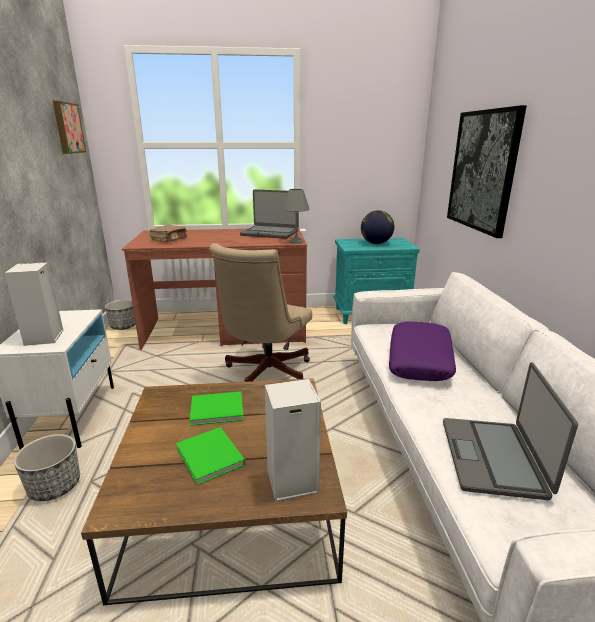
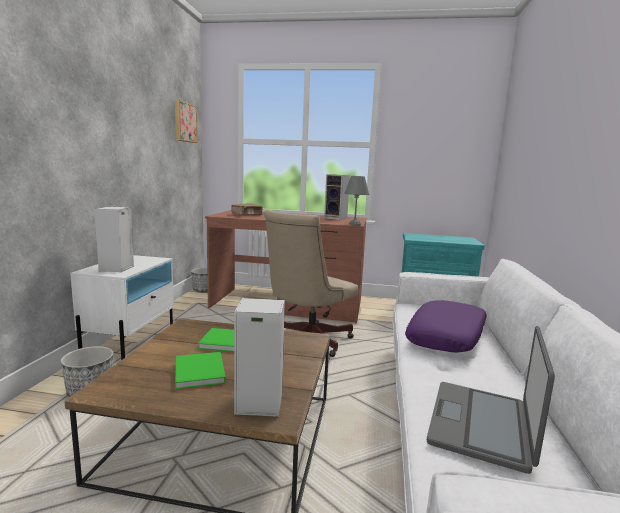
camera: 15 degrees right, 10 degrees down
laptop [240,189,299,239] -> speaker [324,174,350,220]
globe [361,210,394,244] -> none
picture [447,105,526,238] -> none

